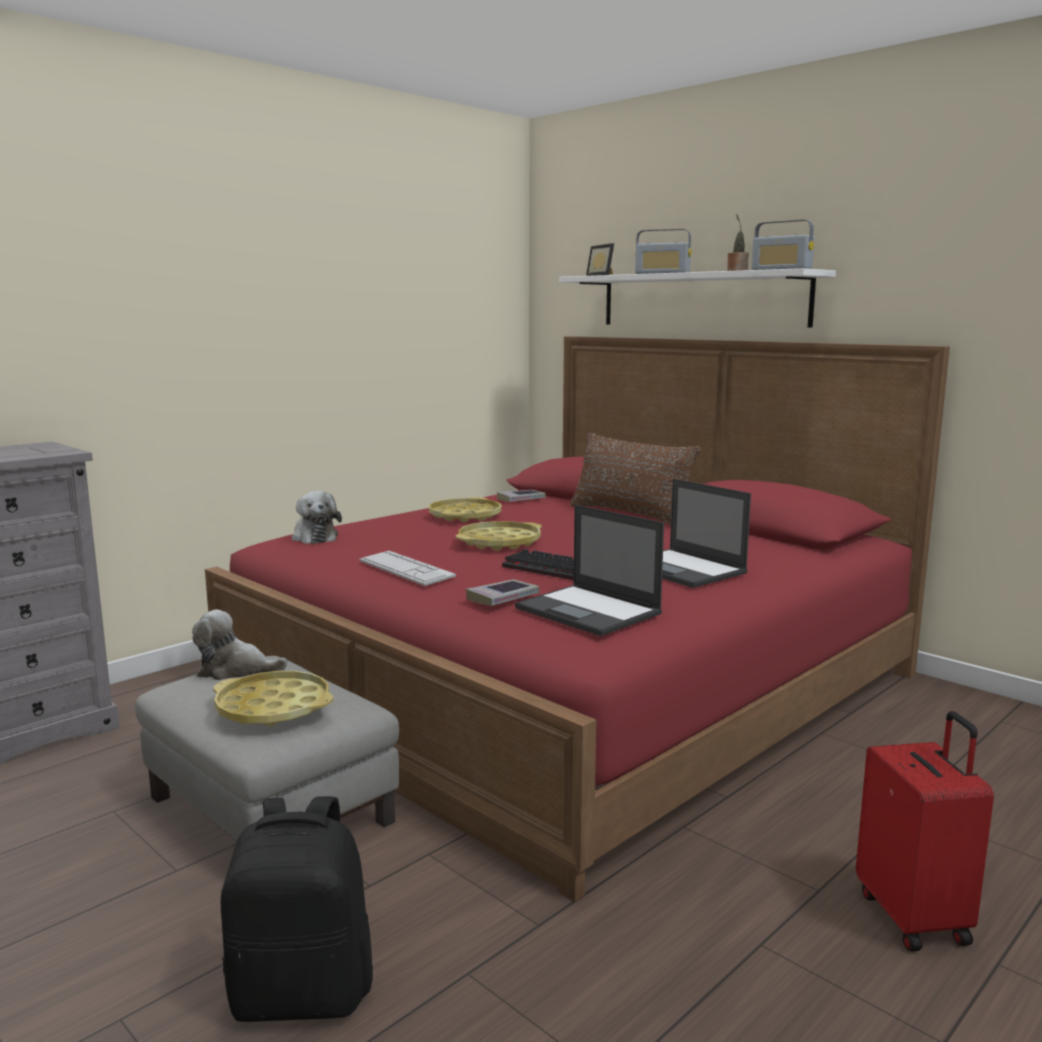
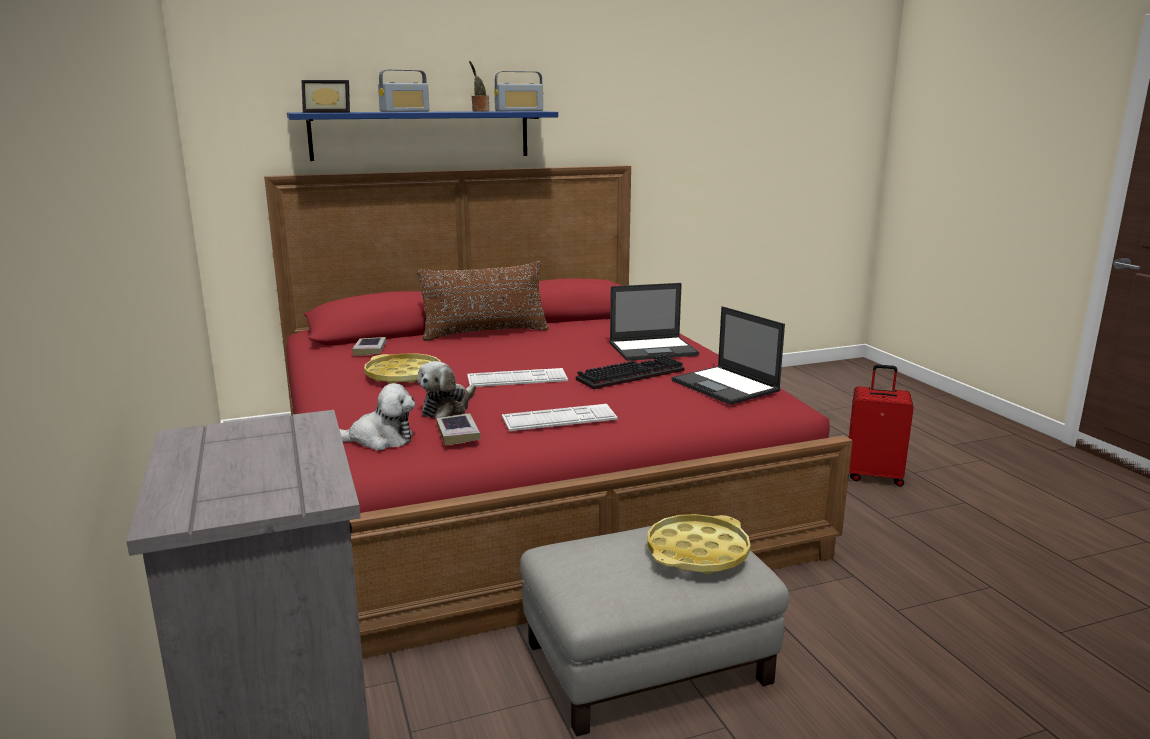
camera: 65 degrees left, 5 degrees up
plush toy [192,609,288,680] -> plush toy moved to [417,361,476,418]
black backpack [221,796,373,1022] -> none
yellow tray [456,521,542,551] -> keyboard [467,368,568,387]
book [466,579,539,606] -> book moved to [436,413,481,445]
laptop [515,505,664,636] -> laptop turned 75 degrees clockwise [671,306,785,405]
white shelf [559,268,836,327] -> blue shelf [287,111,558,161]

